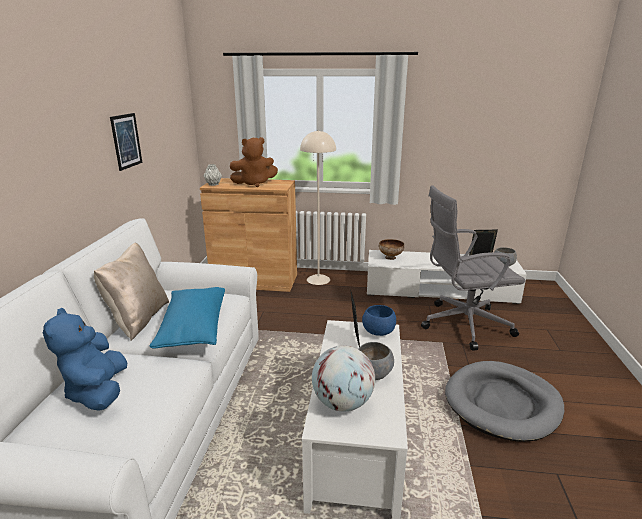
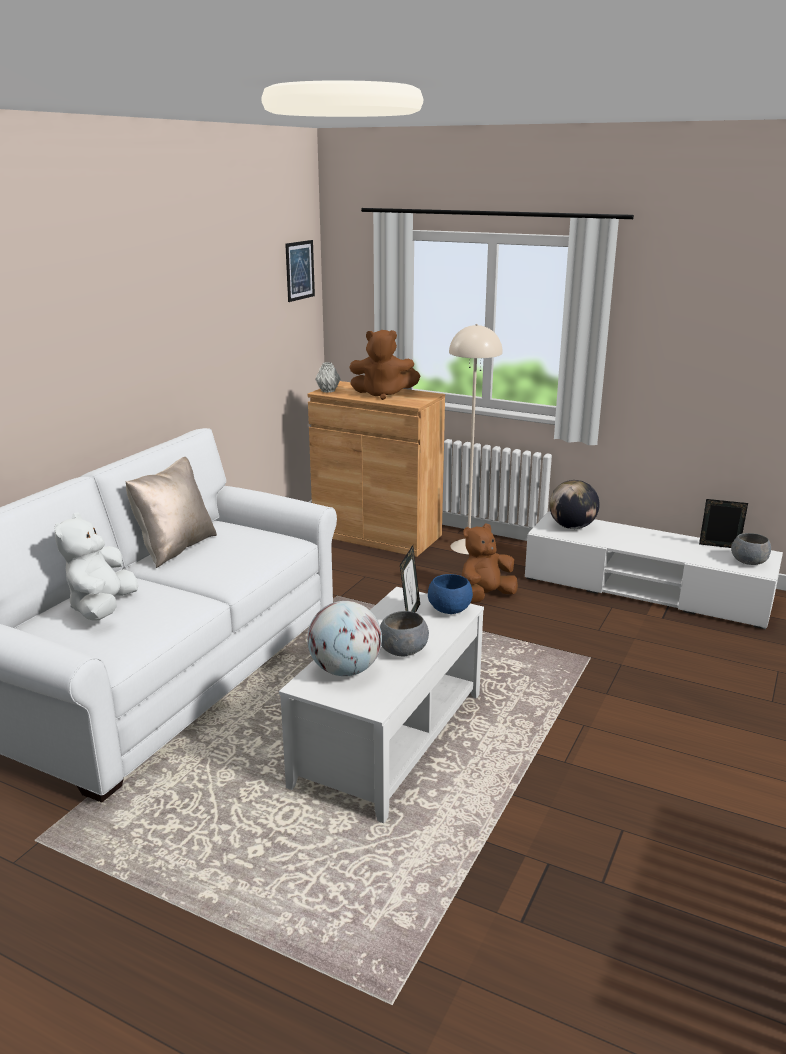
camera: 20 degrees right, 0 degrees up
blue plush toy [43,308,128,411] -> white plush toy [54,512,138,621]
picture [110,113,142,171] -> picture moved to [285,240,315,302]
blue pillow [150,287,225,348] -> none
bowl [379,239,404,260] -> globe [549,480,600,529]
grey office chair [421,185,525,351] -> none
grey dog bed [445,361,564,442] -> none
none -> brown plush toy [462,524,518,603]

